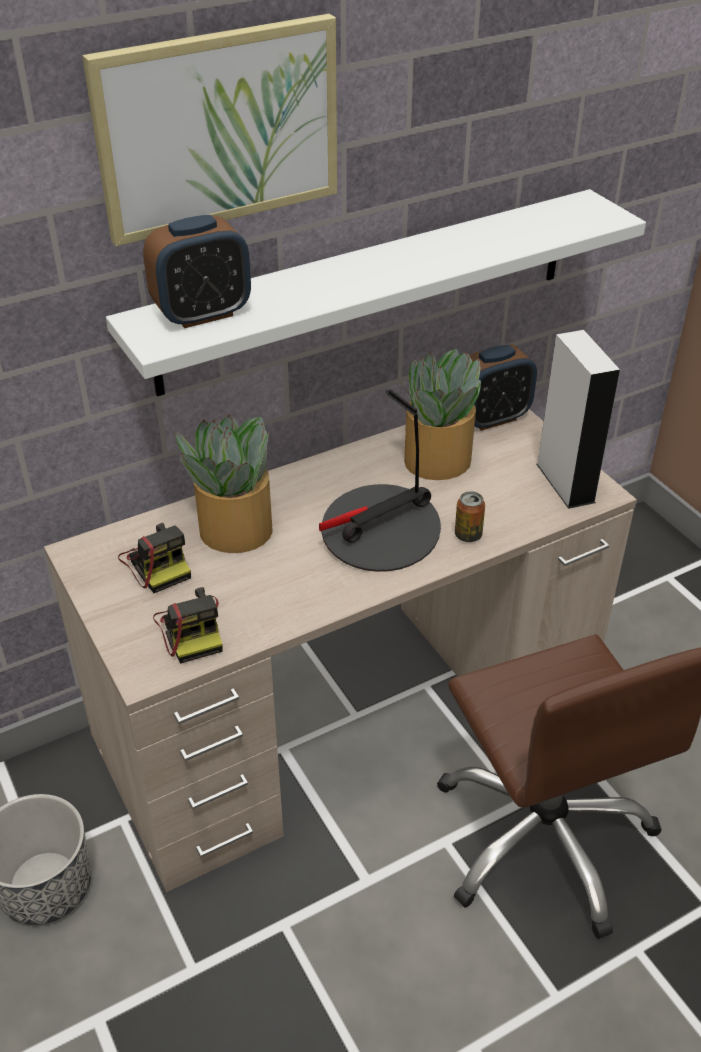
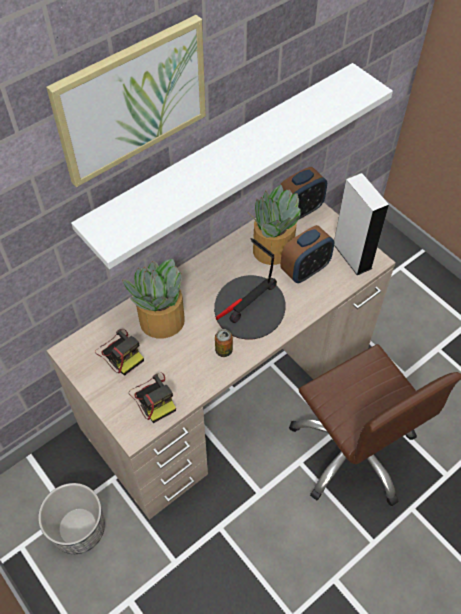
camera: 10 degrees left, 15 degrees up
alarm clock [143,215,251,328] -> alarm clock moved to [280,225,334,283]
can [455,491,485,542] -> can moved to [215,329,233,357]

